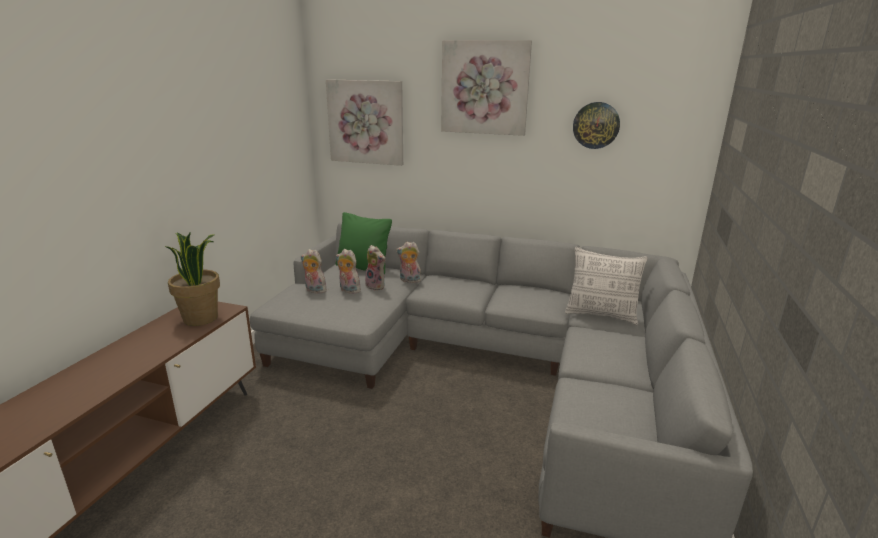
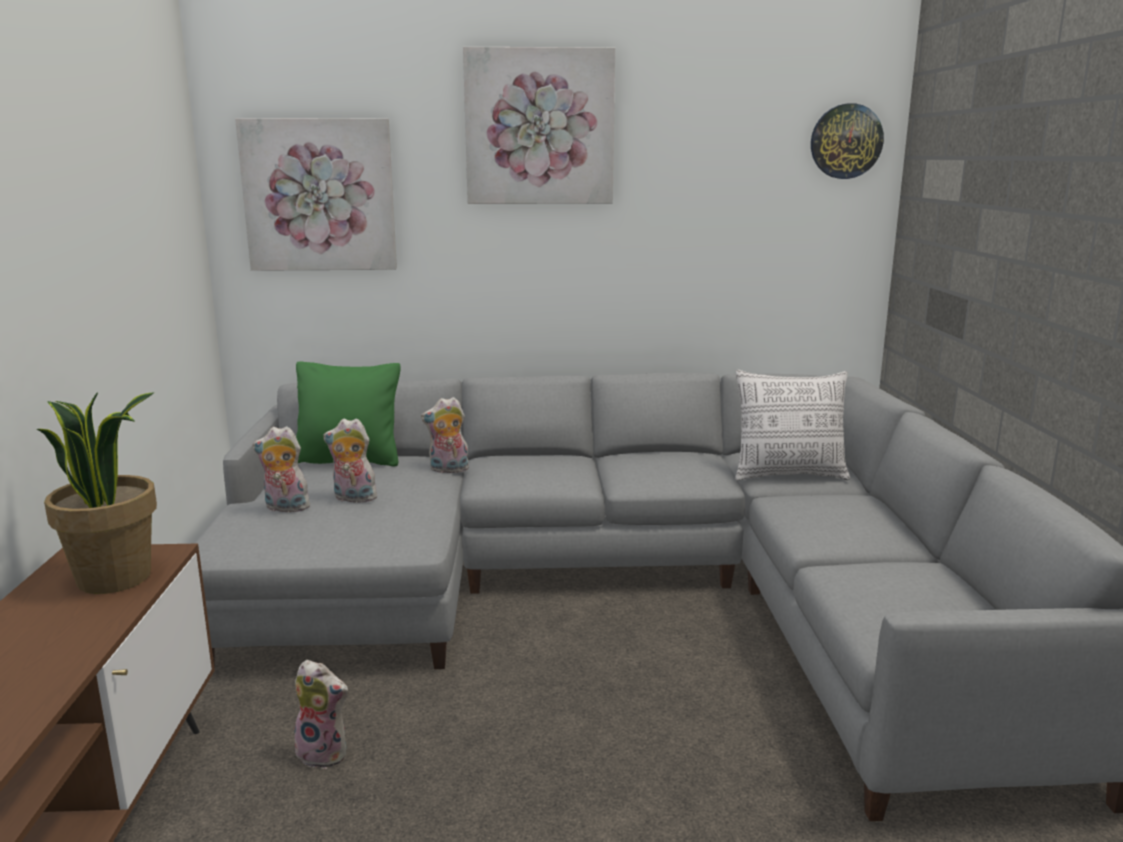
camera: 20 degrees left, 5 degrees down
plush toy [365,245,386,291] -> plush toy moved to [294,660,349,769]
wall clock [573,102,620,149] -> wall clock moved to [811,103,884,179]

